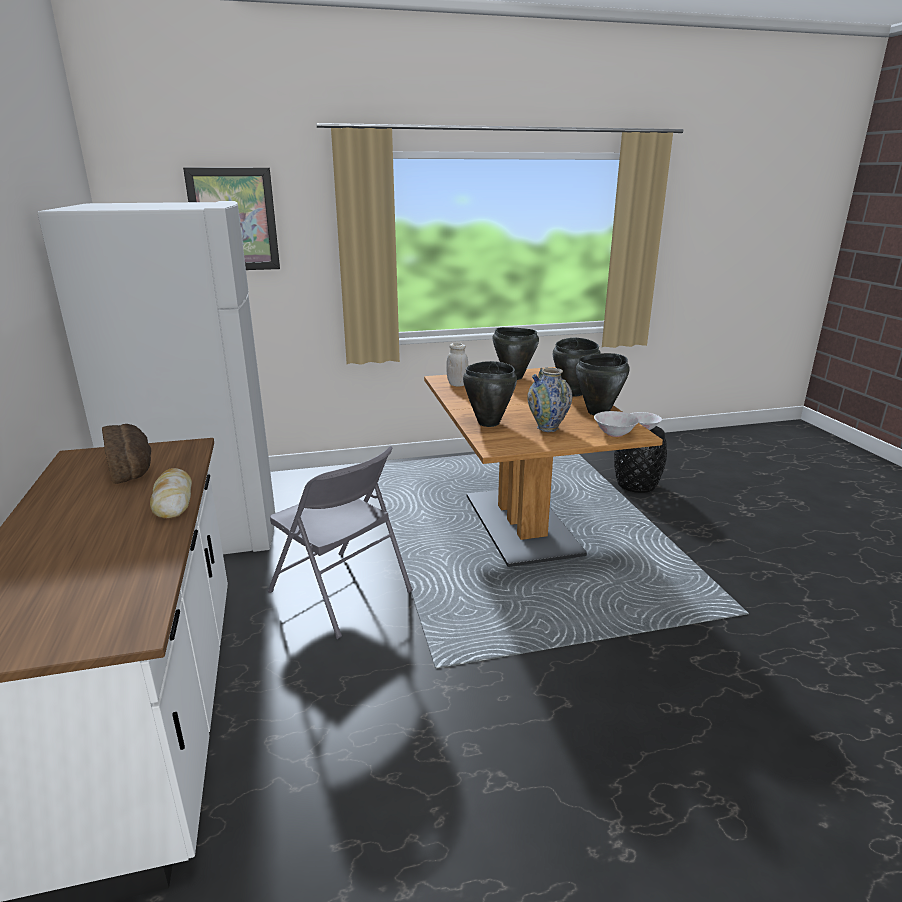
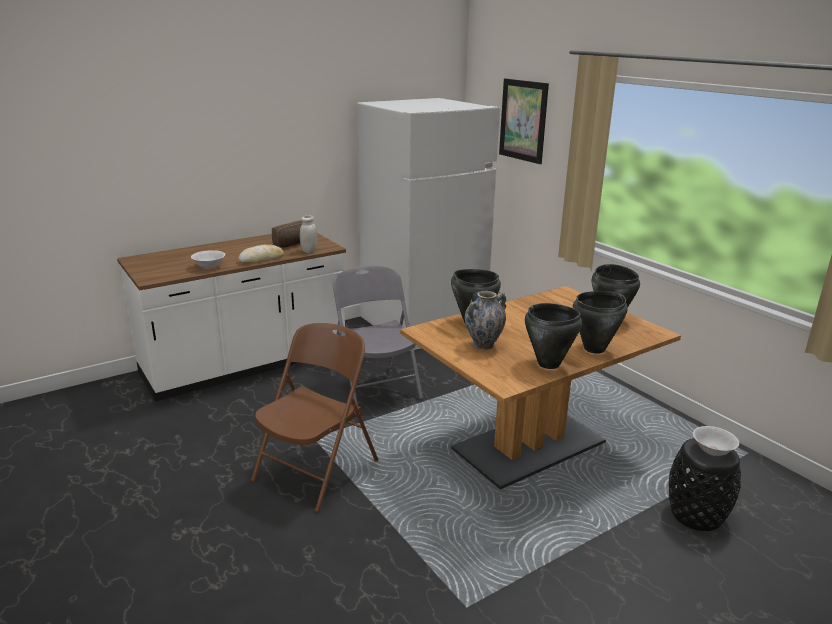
camera: 70 degrees right, 0 degrees up
grey chair [267,446,413,639] -> grey chair turned 135 degrees clockwise [331,266,423,406]
white jar [447,343,468,387] -> white jar moved to [300,215,317,253]
white bowl [594,411,640,437] -> white bowl moved to [191,250,225,269]
none -> brown chair [251,323,379,514]

